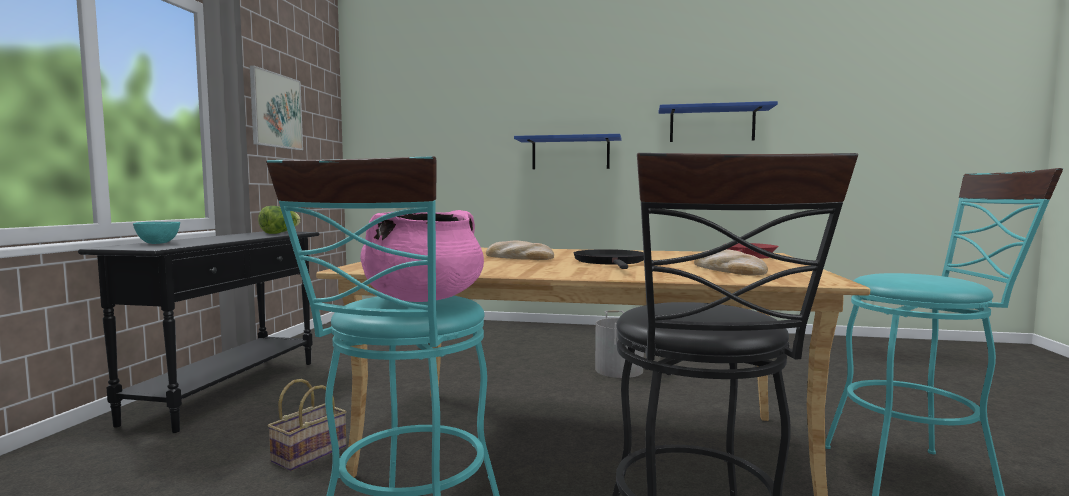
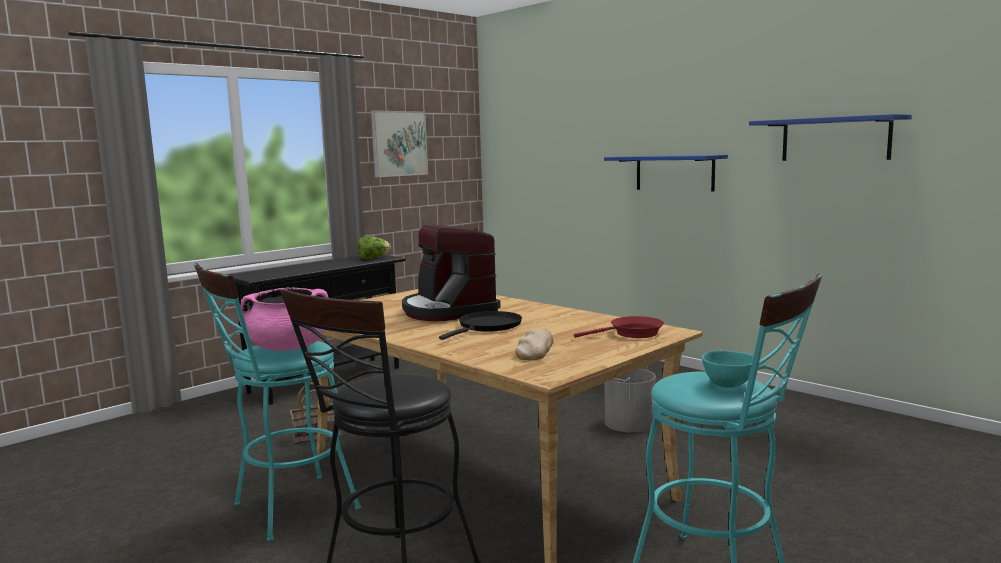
camera: 35 degrees right, 5 degrees up
turquoise bowl [133,222,180,244] -> turquoise bowl moved to [702,351,753,388]
bread [486,240,554,260] -> coffee machine [402,225,501,321]

